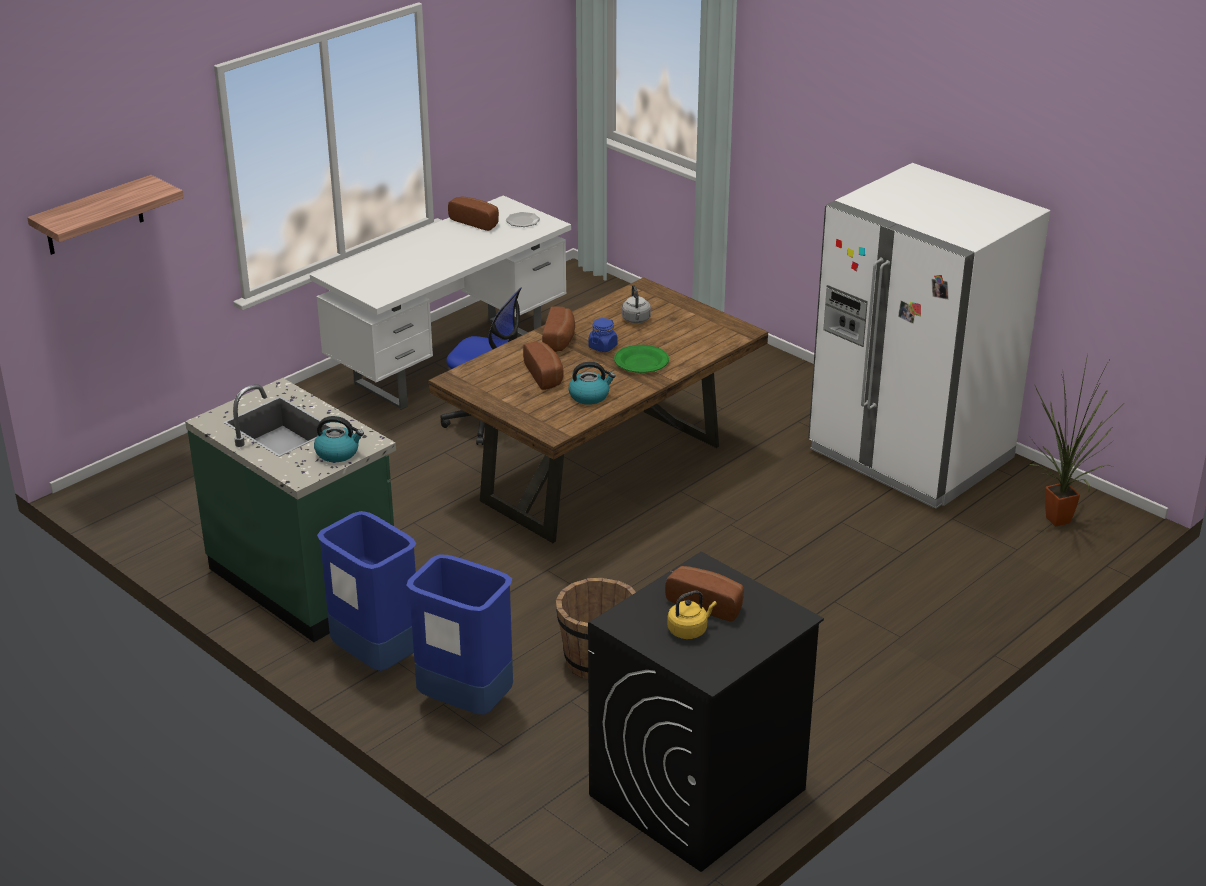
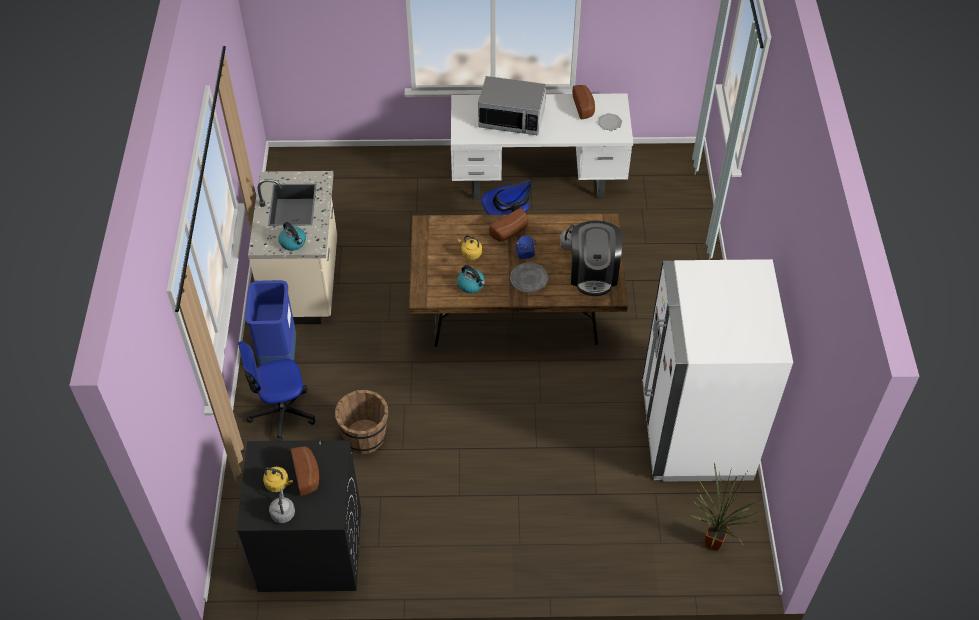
camera: 45 degrees right, 20 degrees up
shelf [27,175,184,255] -> none
green counter [185,378,396,642] -> beige counter [248,171,337,324]
blue trash can [406,554,513,715] -> office chair [238,341,315,441]
bread [523,342,564,390] -> yellow kettle [457,235,482,260]
green plate [614,345,669,373] -> grey plate [510,263,548,293]
none -> grey kettle [269,489,295,523]
none -> microwave [478,76,546,135]
none -> coffee machine [571,220,622,296]

